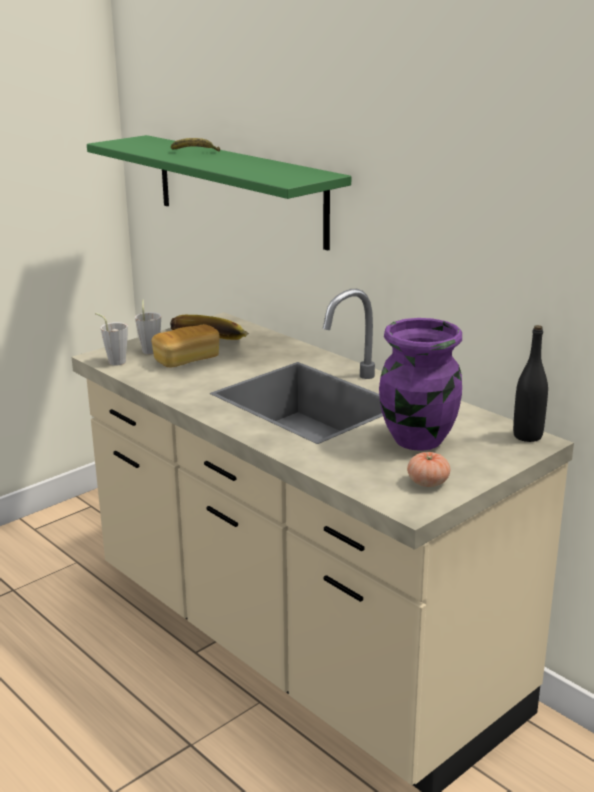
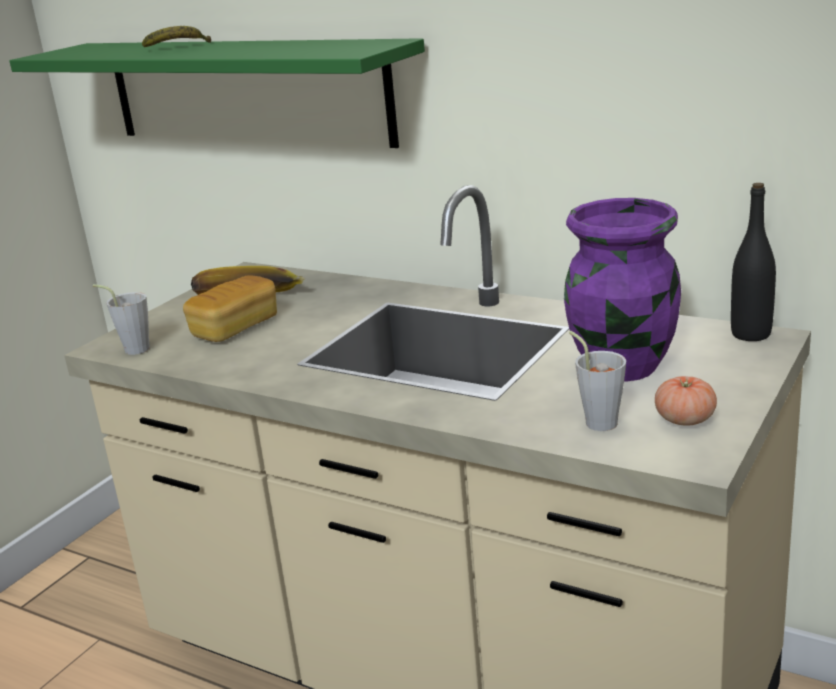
camera: 15 degrees left, 0 degrees up
grey cup [135,300,161,354] -> grey cup moved to [569,331,626,431]

